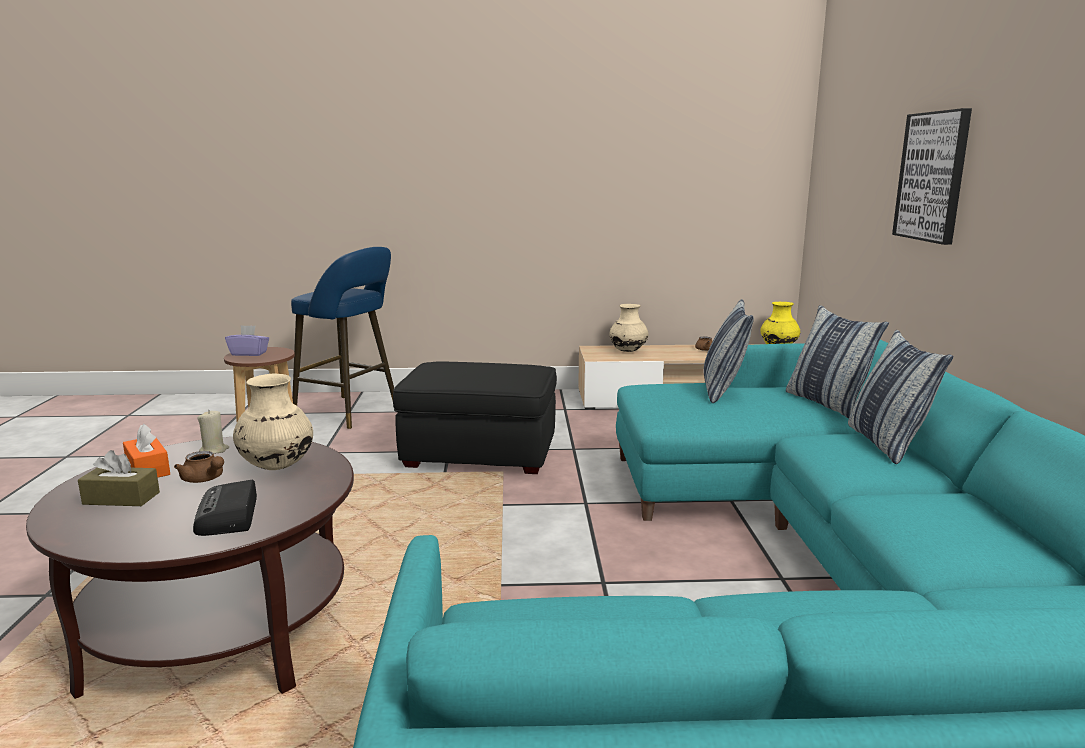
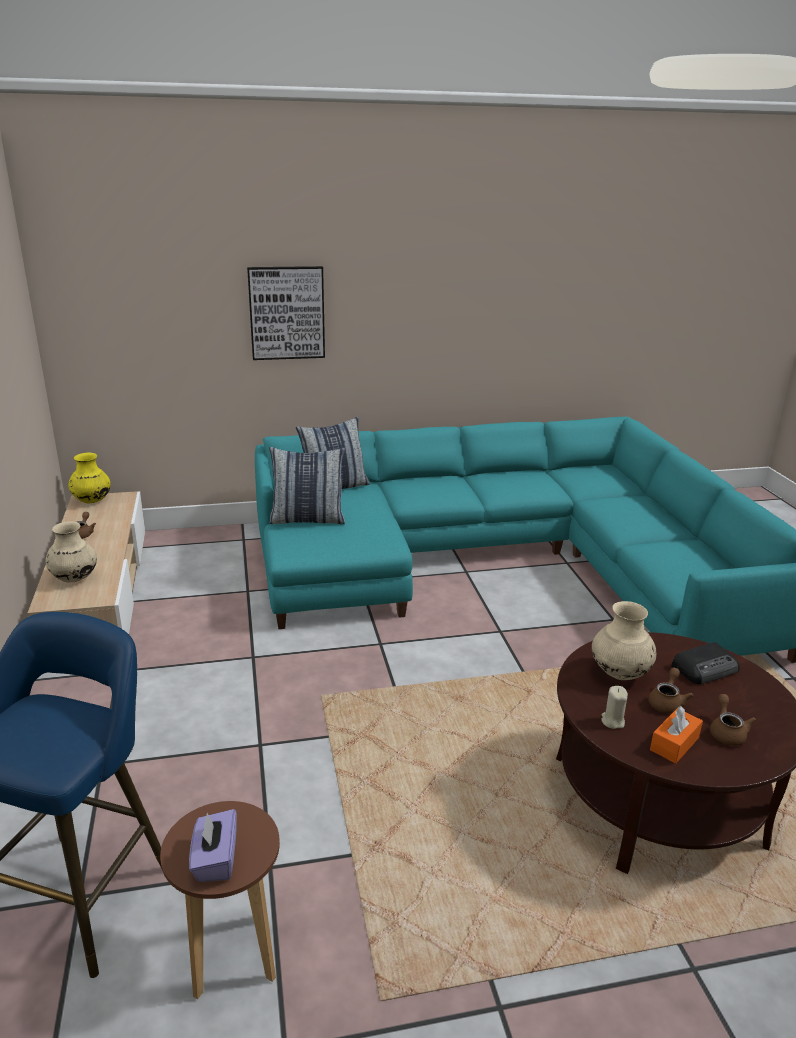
camera: 100 degrees left, 10 degrees up
brown tissue box [78,450,160,506] -> brown teapot [710,694,756,746]
black ottoman [393,361,557,474] -> none
pillow [848,330,954,464] -> none

